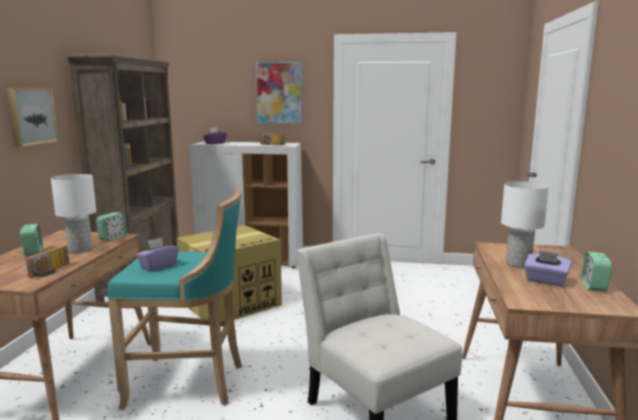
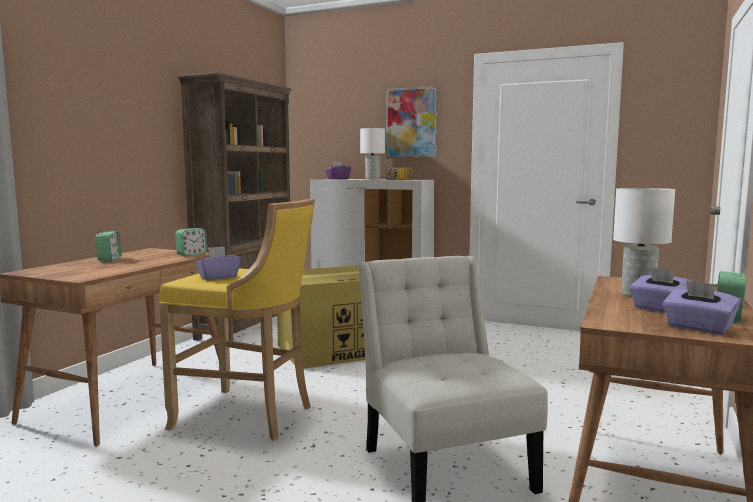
camera: 15 degrees right, 5 degrees down
picture [7,88,58,147] -> none
radio [26,245,69,278] -> none
white table lamp [51,174,96,253] -> white table lamp moved to [360,128,385,179]
turquoise stool [108,188,242,410] -> yellow stool [159,199,315,441]
none -> purple tissue box [663,280,741,335]

